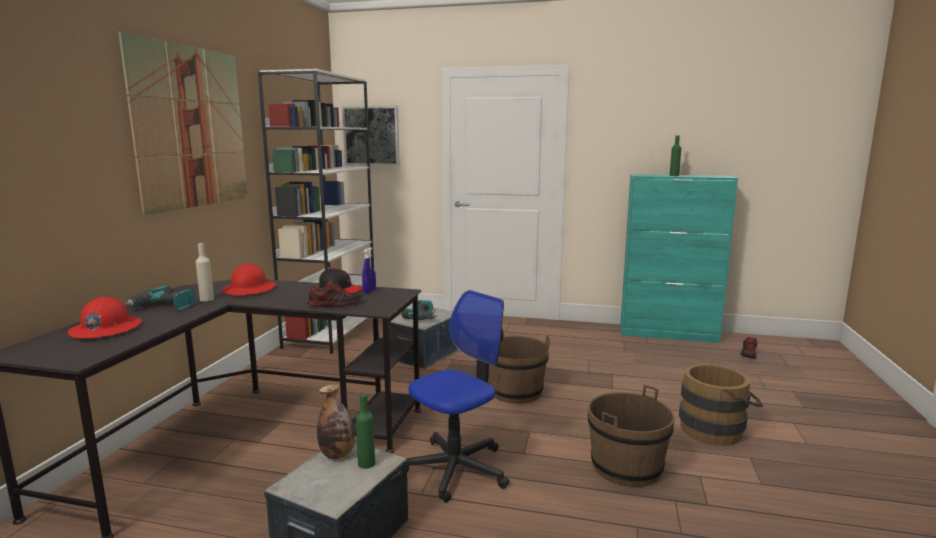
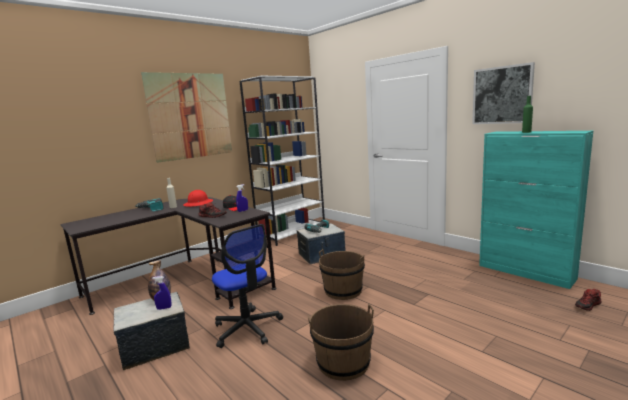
camera: 35 degrees right, 0 degrees up
red hard hat [68,297,142,338] -> none
picture [342,106,400,166] -> picture moved to [472,62,535,124]
green bottle [356,394,375,469] -> blue spray bottle [152,276,171,310]
office chair [407,290,510,503] -> office chair turned 60 degrees clockwise [212,224,283,348]
brown bucket [679,364,763,446] -> none

